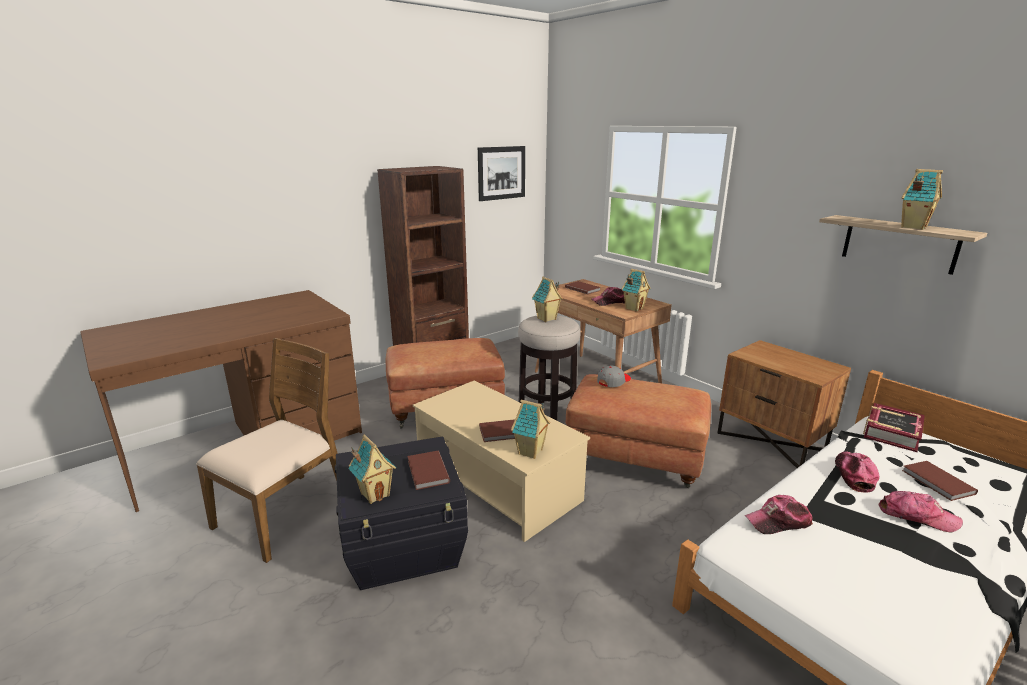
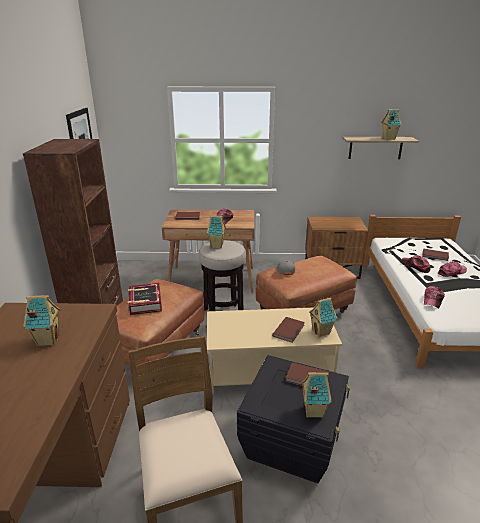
camera: 50 degrees left, 5 degrees up
toy house [622,269,651,312] -> toy house moved to [23,295,61,346]
book [863,403,925,452] -> book moved to [128,283,162,315]

